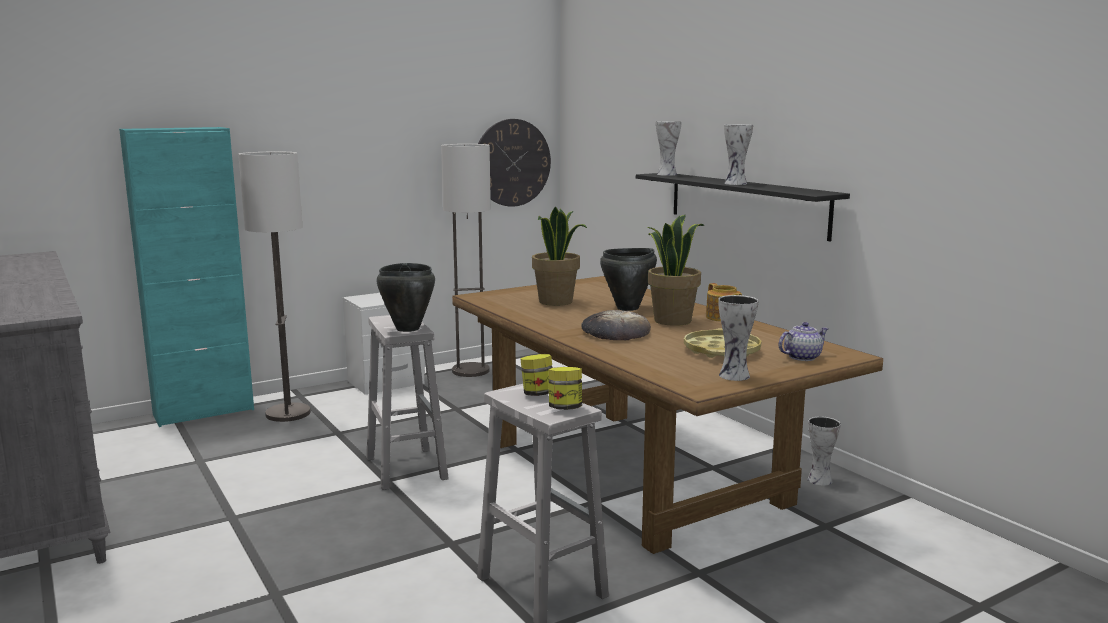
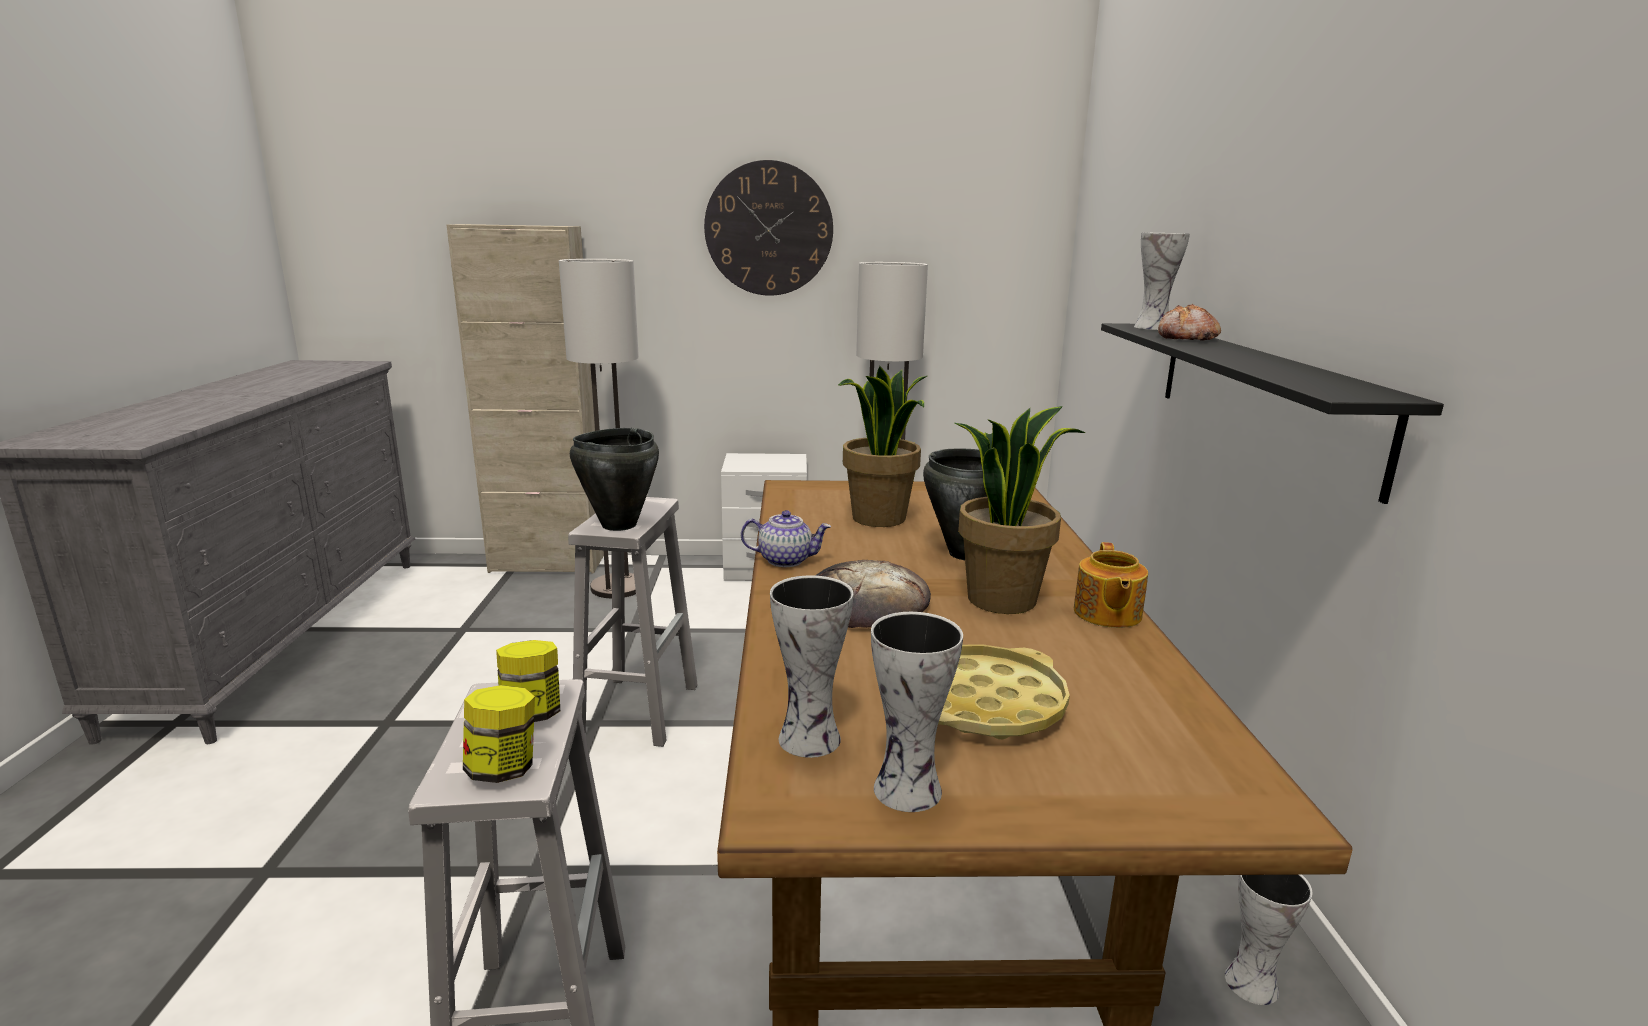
camera: 30 degrees right, 5 degrees up
turquoise cabinet [119,127,254,427] -> beige cabinet [447,224,604,573]
wall clock [478,119,551,207] -> wall clock moved to [704,160,833,296]
vase [724,124,753,185] -> vase moved to [770,575,854,758]
teapot [779,322,829,361] -> teapot moved to [741,510,831,567]
none -> bread [1158,304,1221,341]

